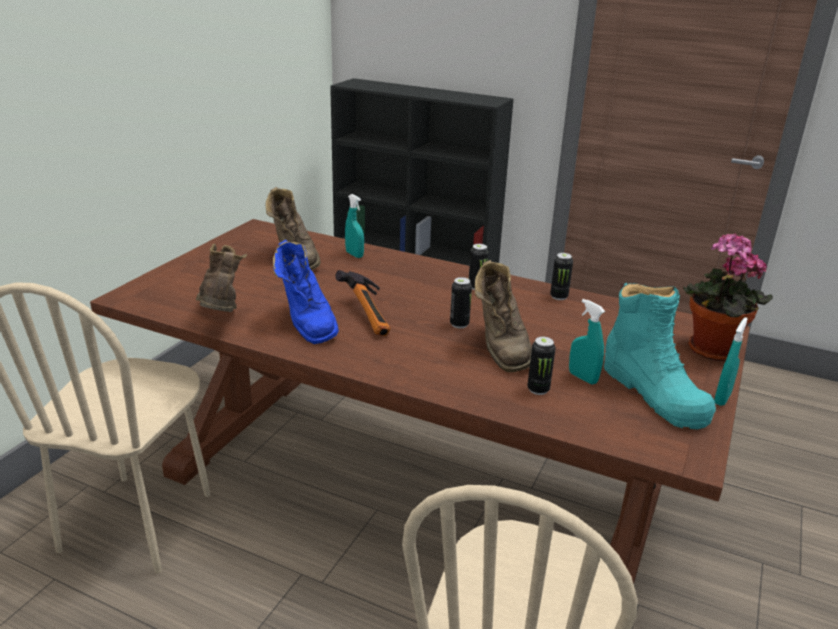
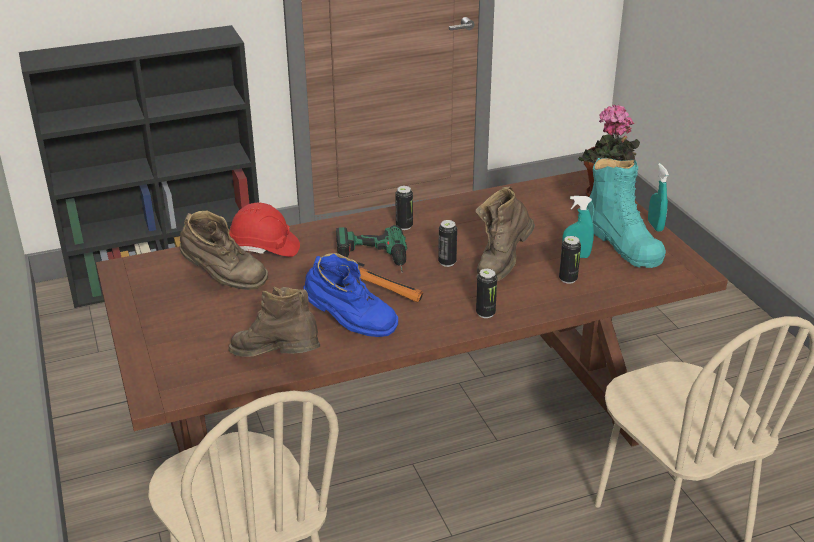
camera: 45 degrees left, 5 degrees up
turquoise spray bottle [345,194,364,258] -> red hard hat [229,203,300,257]
brown boot [475,260,532,372] -> brown boot turned 90 degrees clockwise [475,187,535,281]
can [550,253,573,300] -> can moved to [476,269,497,318]
turquoise boot [604,283,716,429] -> turquoise boot turned 45 degrees clockwise [587,158,666,268]
none -> power drill [336,225,407,273]

